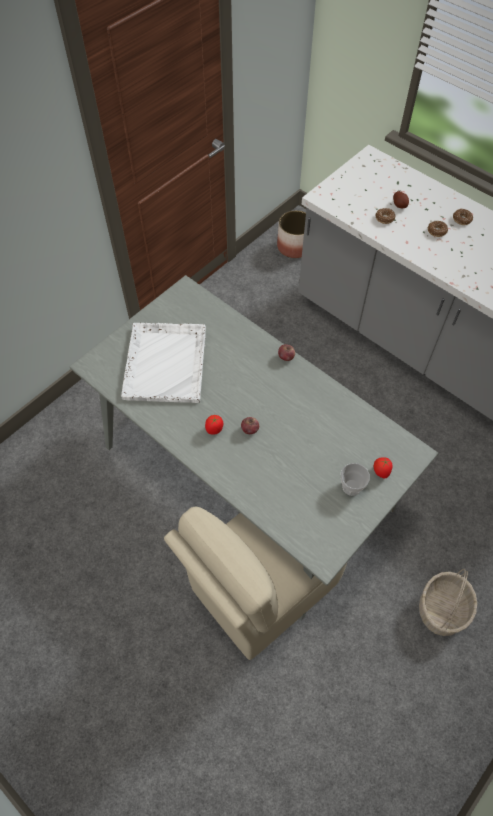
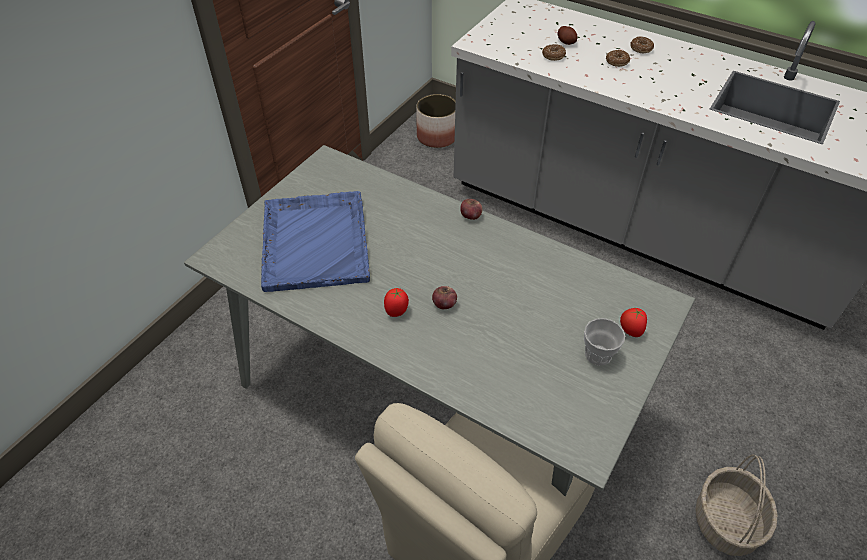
camera: 10 degrees left, 10 degrees down
white tray [121,323,206,403] -> blue tray [261,191,370,292]

